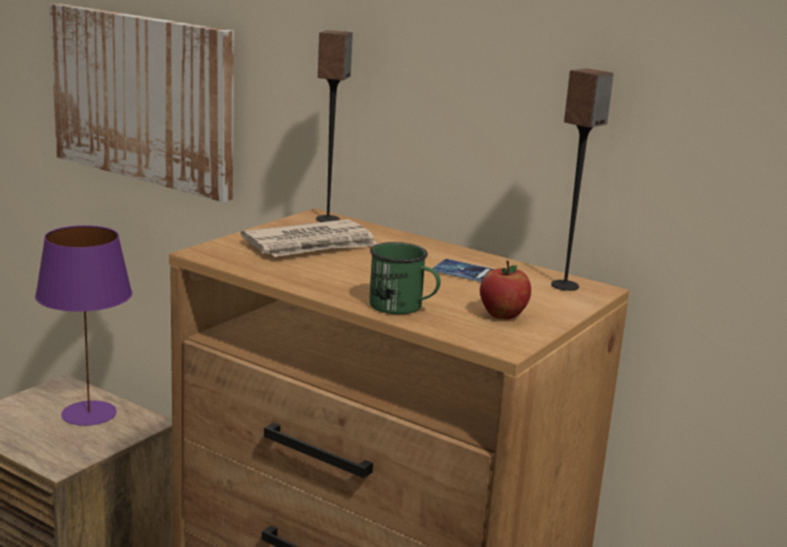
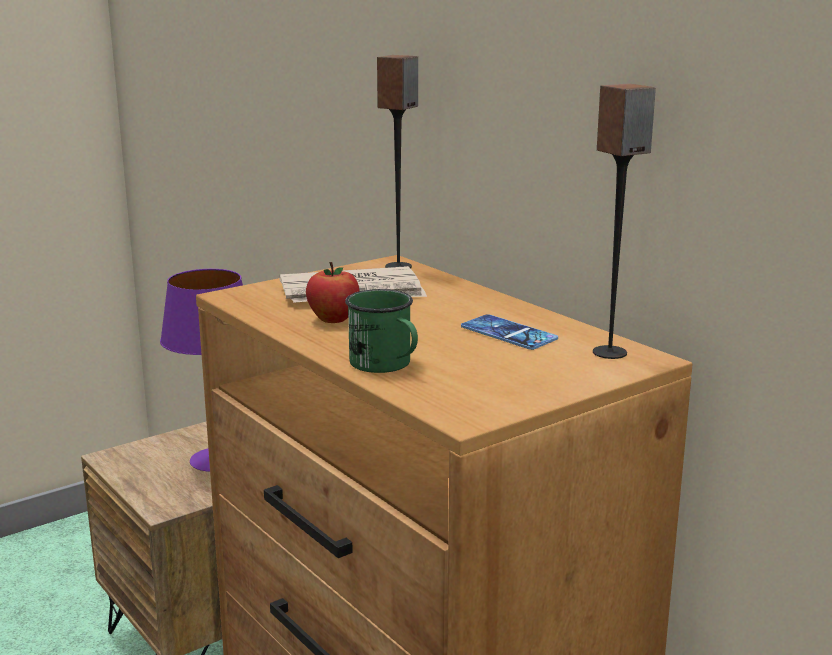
camera: 20 degrees right, 0 degrees up
picture [49,4,234,202] -> none
apple [480,261,531,320] -> apple moved to [306,262,360,323]

